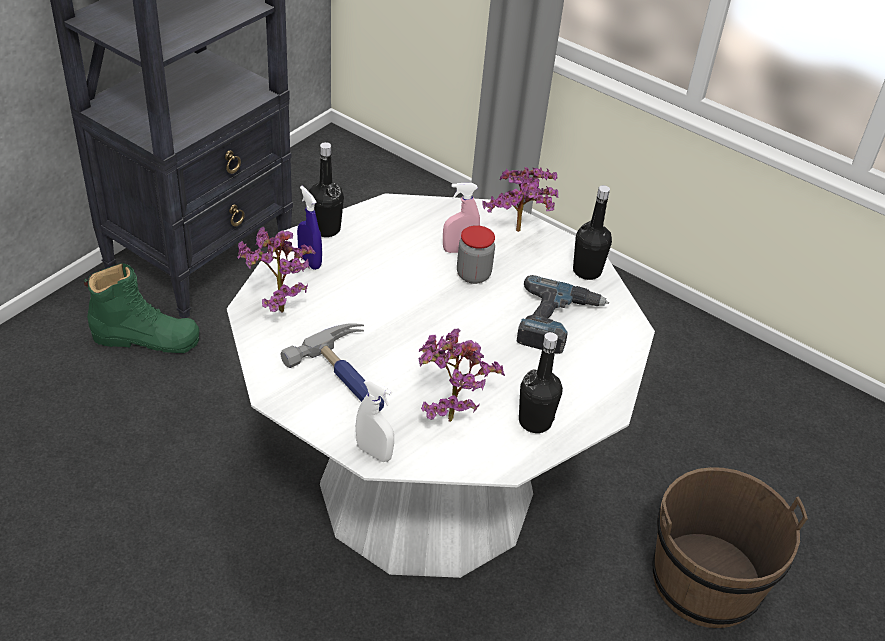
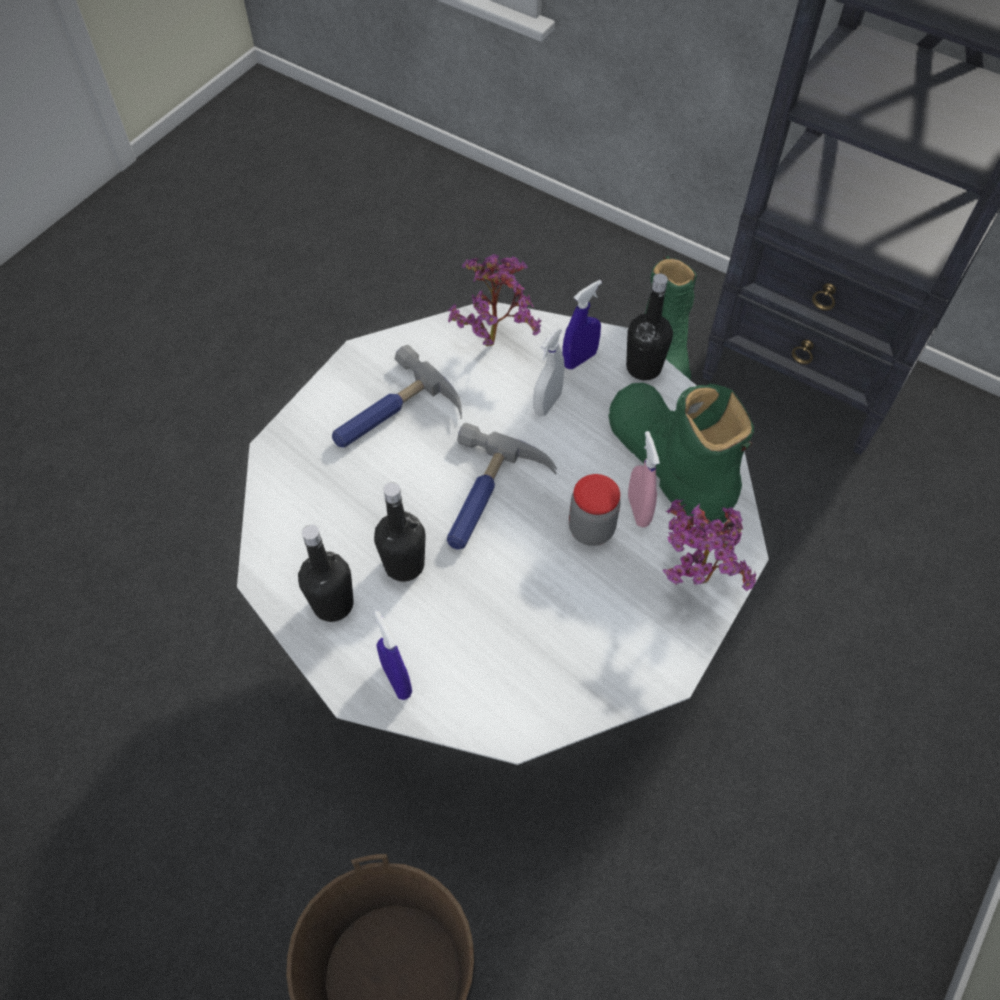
camera: 90 degrees right, 15 degrees up
white spray bottle [356,379,394,462] -> white spray bottle moved to [533,327,565,416]
potted plant [419,328,505,422] -> none
power drill [516,275,609,354] -> none
black bottle [573,185,612,280] -> black bottle moved to [374,482,426,582]
none -> blue spray bottle [374,611,412,700]
none -> hammer [447,422,557,549]
none -> green boot [608,383,754,524]

